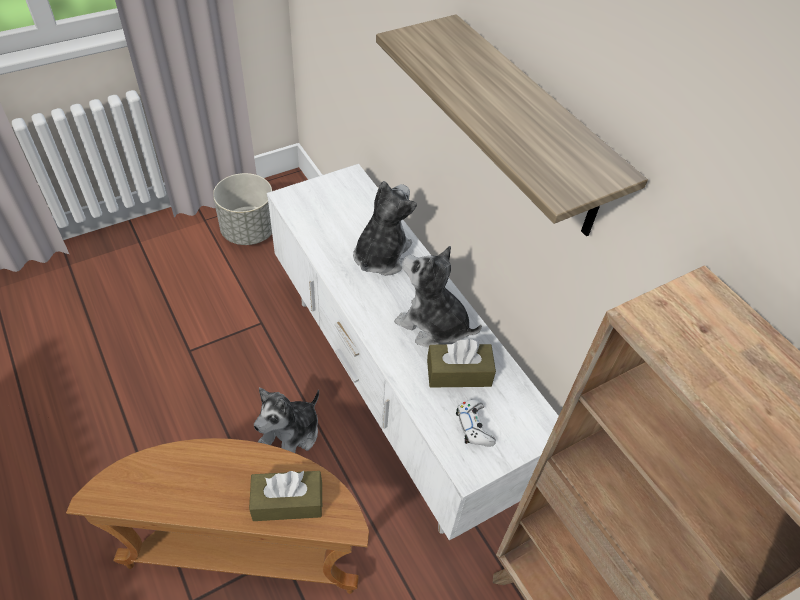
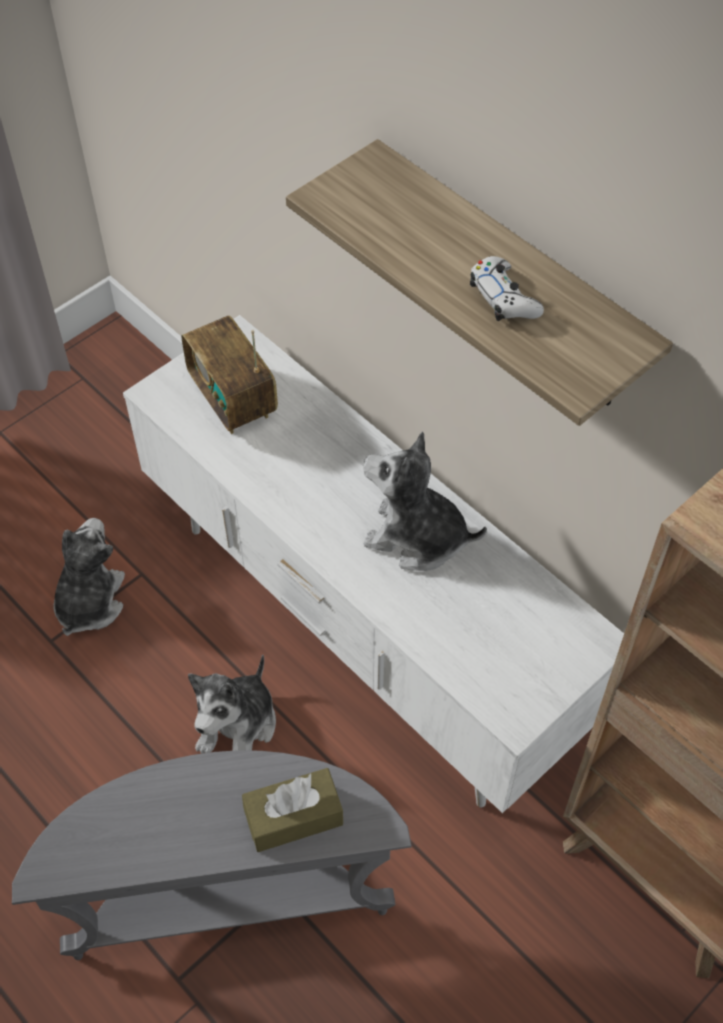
camera: 10 degrees left, 5 degrees up
brown side table [66,438,369,594] -> grey side table [12,750,411,960]
grey planter [213,173,272,245] -> none
plush toy [353,181,417,276] -> plush toy moved to [53,518,125,636]
brown tissue box [427,339,496,388] -> none
white game controller [456,399,496,447] -> white game controller moved to [470,256,544,321]
none -> radio [182,316,278,434]

